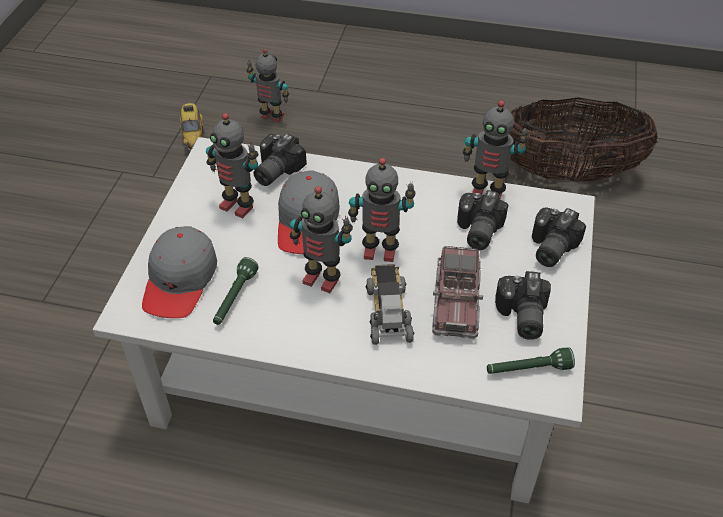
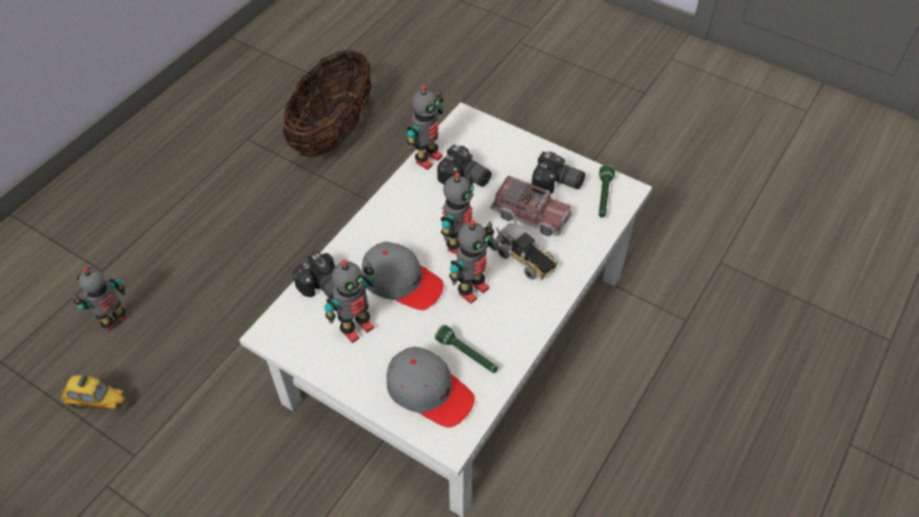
camera: 70 degrees left, 5 degrees up
toy truck [366,264,414,345] -> toy truck turned 150 degrees counterclockwise [489,214,557,280]
camera [532,208,586,267] -> none

